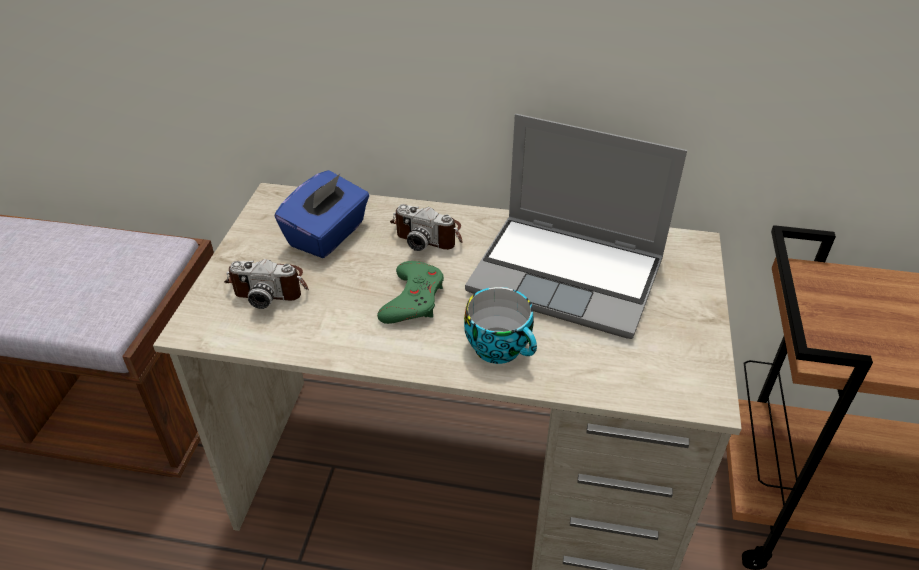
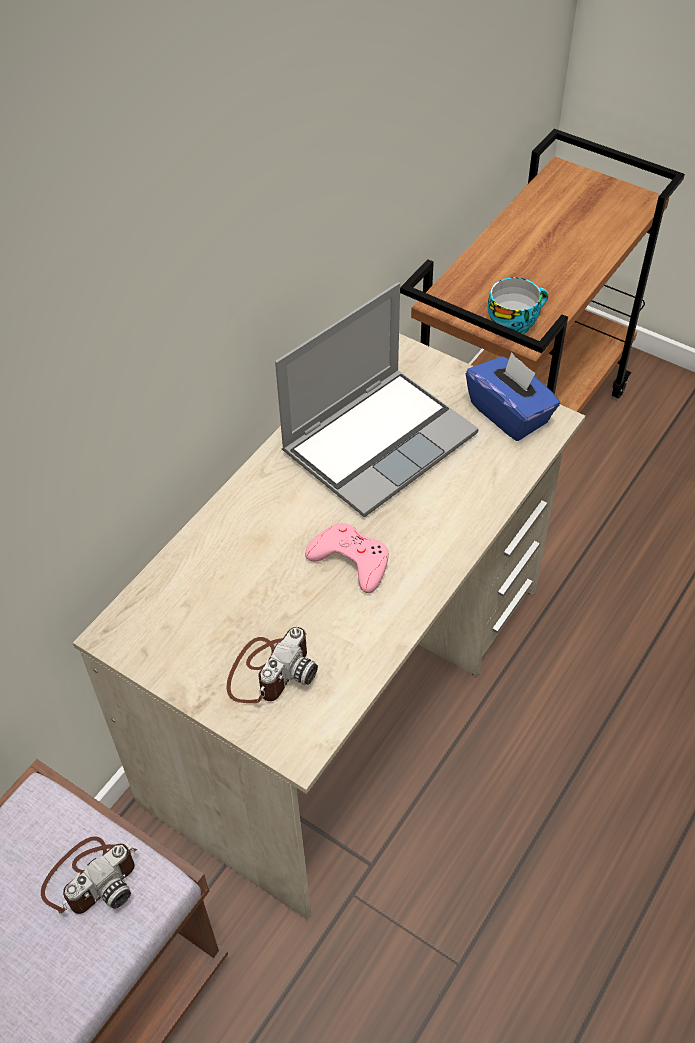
camera: 65 degrees left, 10 degrees up
blue tissue box [275,170,369,258] -> blue tissue box moved to [466,352,560,441]
green game controller [377,261,444,324] -> pink game controller [305,523,389,593]
camera [390,204,462,251] -> camera moved to [41,836,137,914]
cup [464,287,537,364] -> cup moved to [488,277,548,334]

